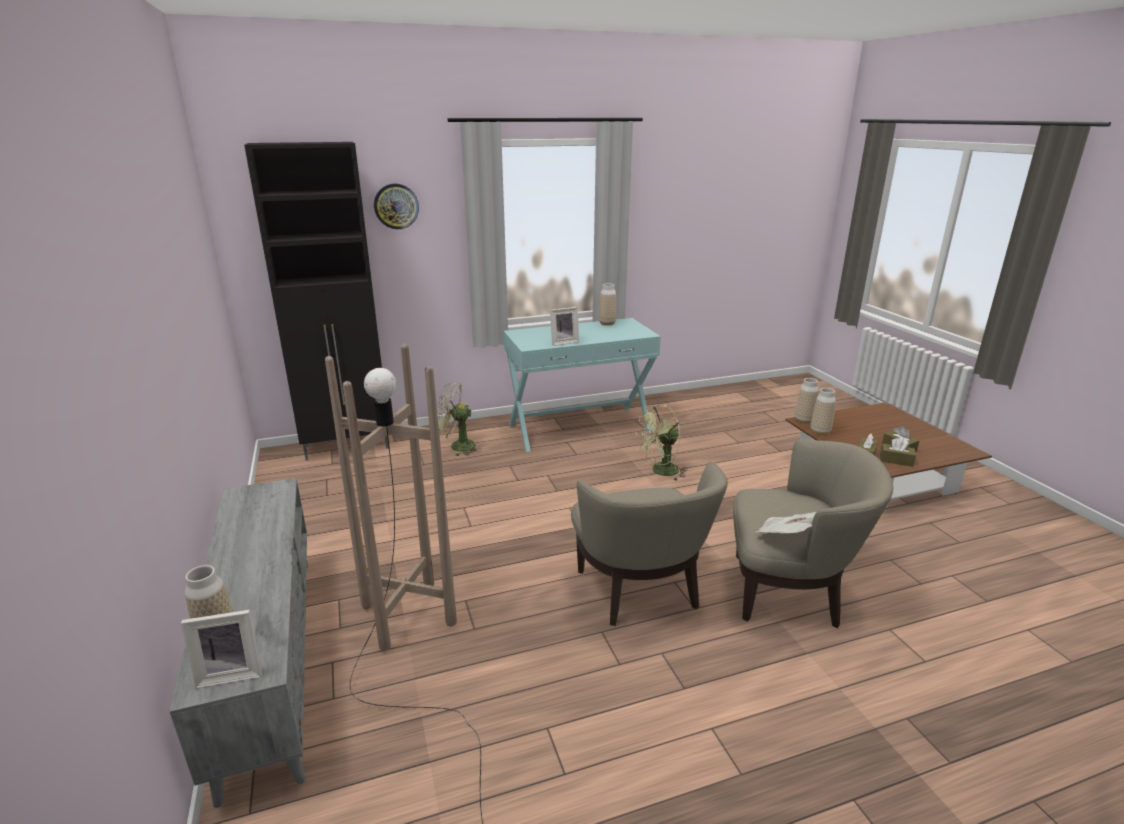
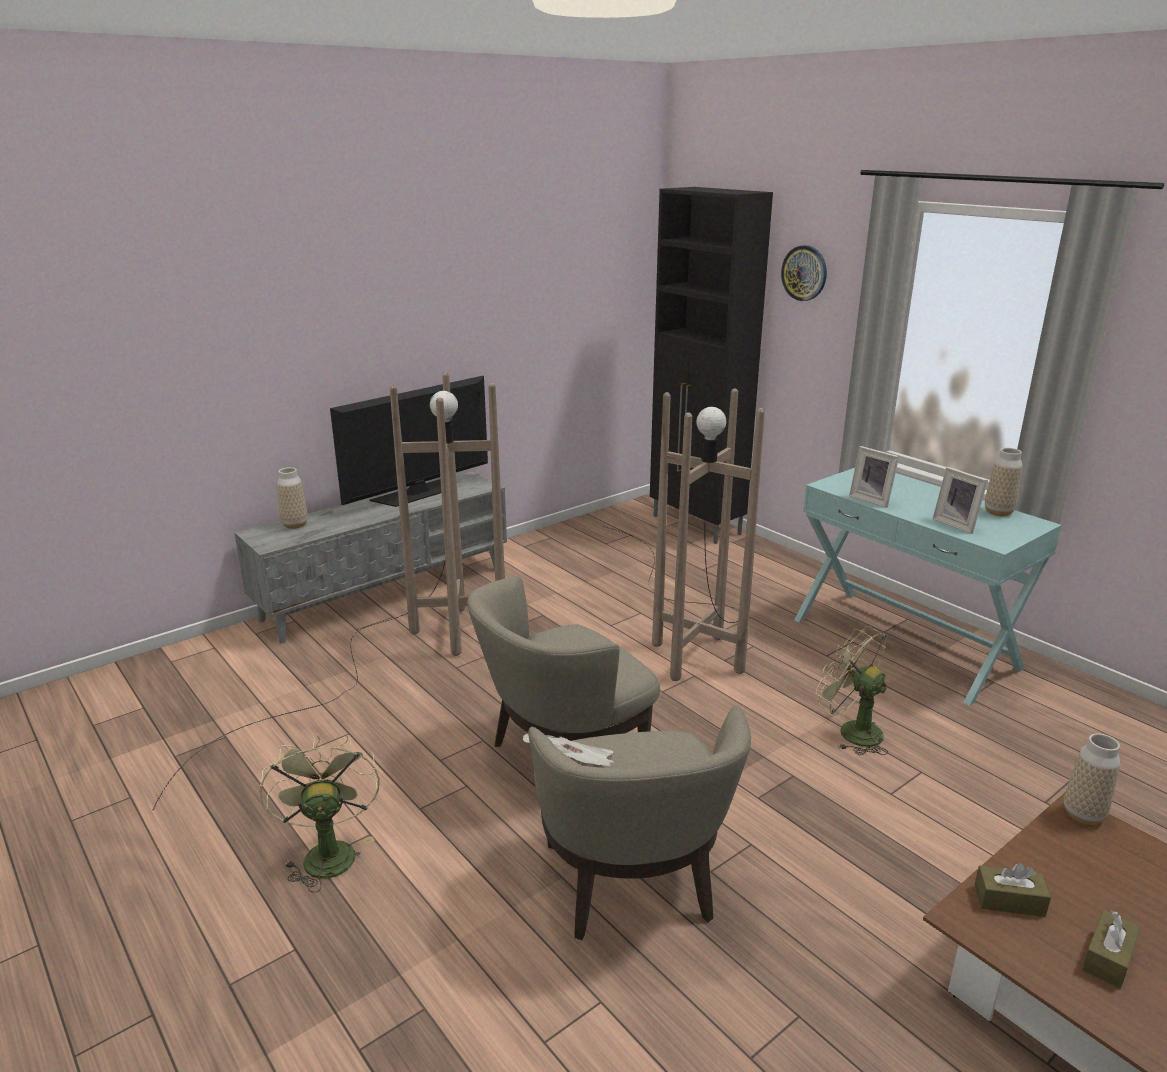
camera: 70 degrees right, 0 degrees up
picture frame [181,610,262,688] -> picture frame moved to [933,467,988,534]
green fan [437,383,482,456] -> green fan moved to [260,734,380,893]
vase [811,388,836,435] -> none
brown tissue box [880,437,916,467] -> none
none -> television [330,376,488,507]
none -> brown floor lamp [602,388,765,681]

